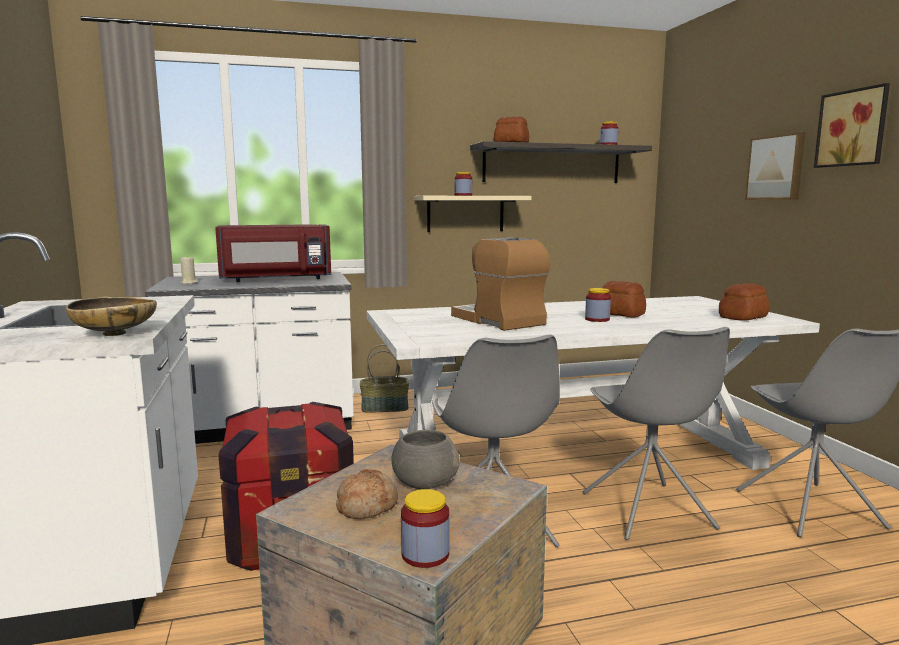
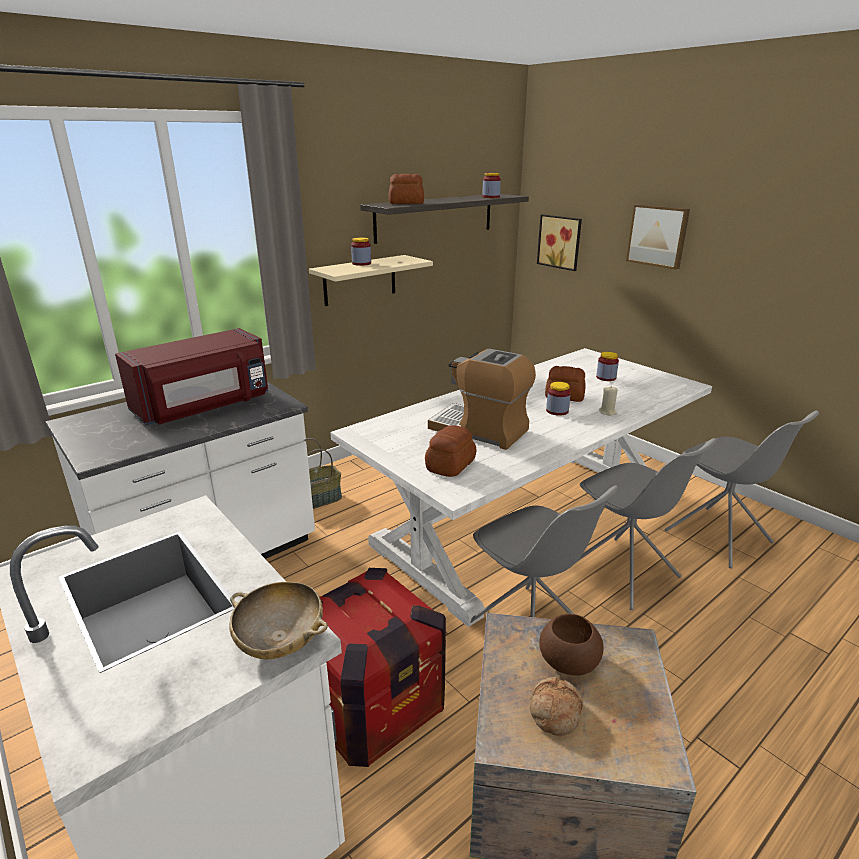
camera: 25 degrees left, 15 degrees up
beige candle [180,256,198,284] -> beige candle moved to [599,386,618,416]
grey bowl [391,430,460,489] -> brown bowl [539,614,603,676]
jar [401,489,450,568] -> jar moved to [596,352,619,381]
bread [719,283,770,321] -> bread moved to [425,425,476,477]
picture [814,83,890,168] -> picture moved to [537,214,582,271]

